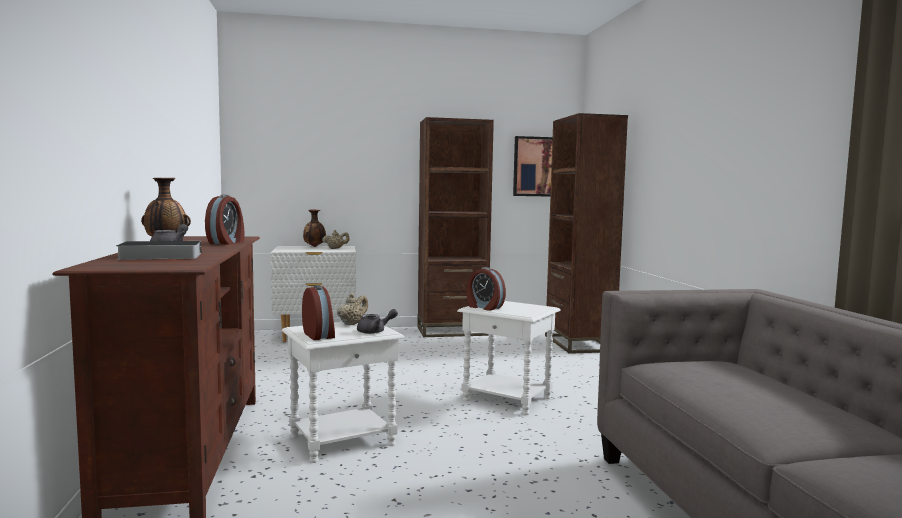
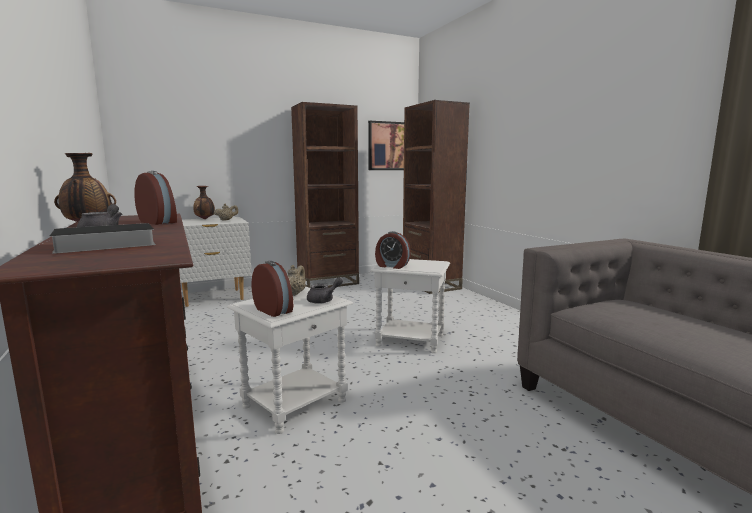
camera: 15 degrees left, 5 degrees up
alarm clock [205,194,245,244] -> alarm clock turned 45 degrees counterclockwise [134,171,177,225]

